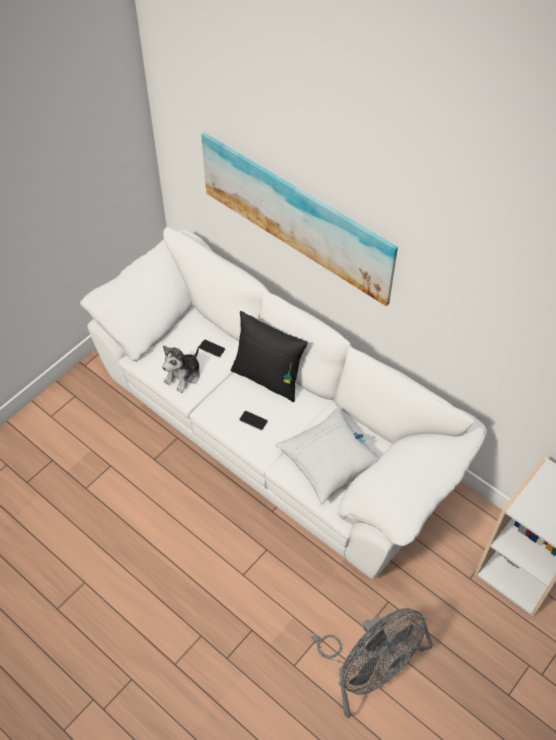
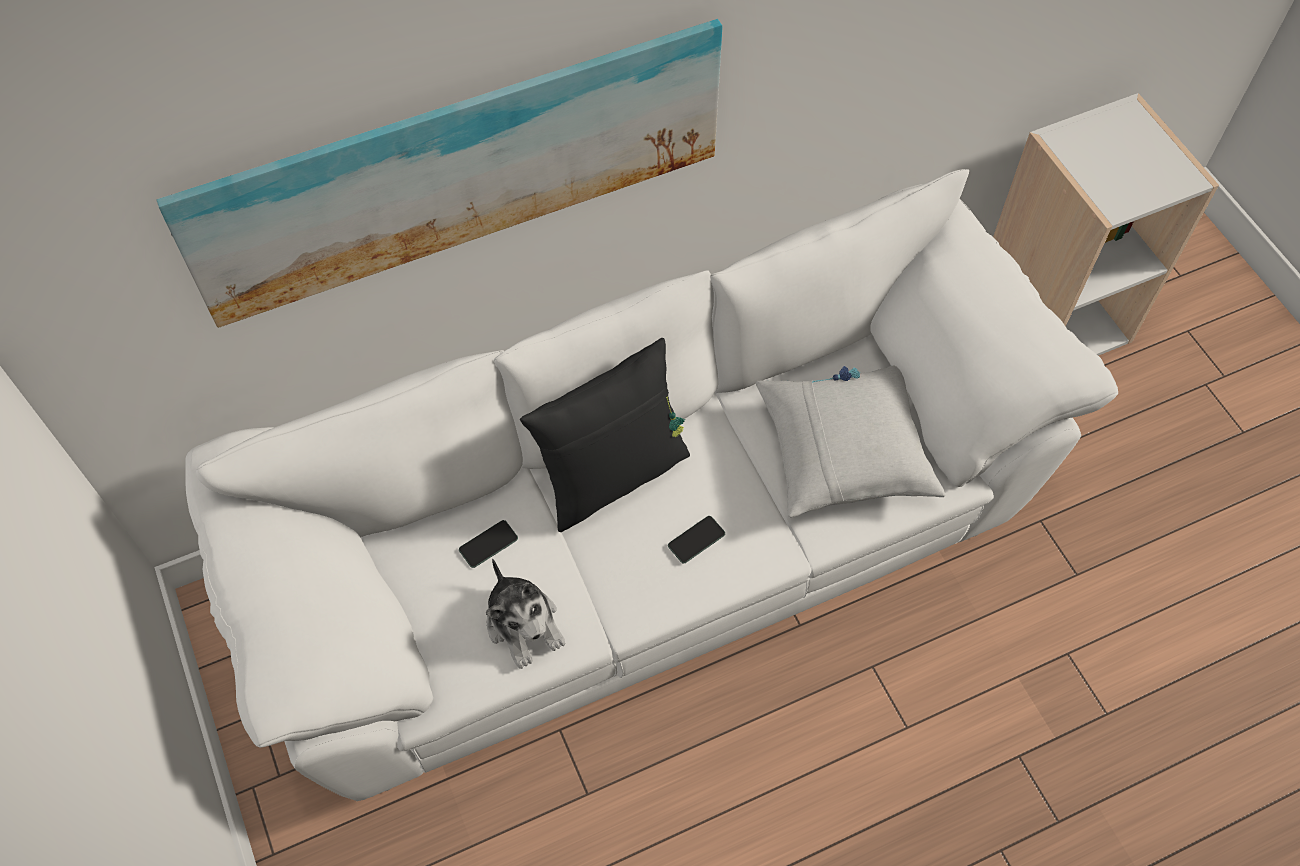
camera: 65 degrees left, 5 degrees up
grey fan [312,608,433,718] -> none

